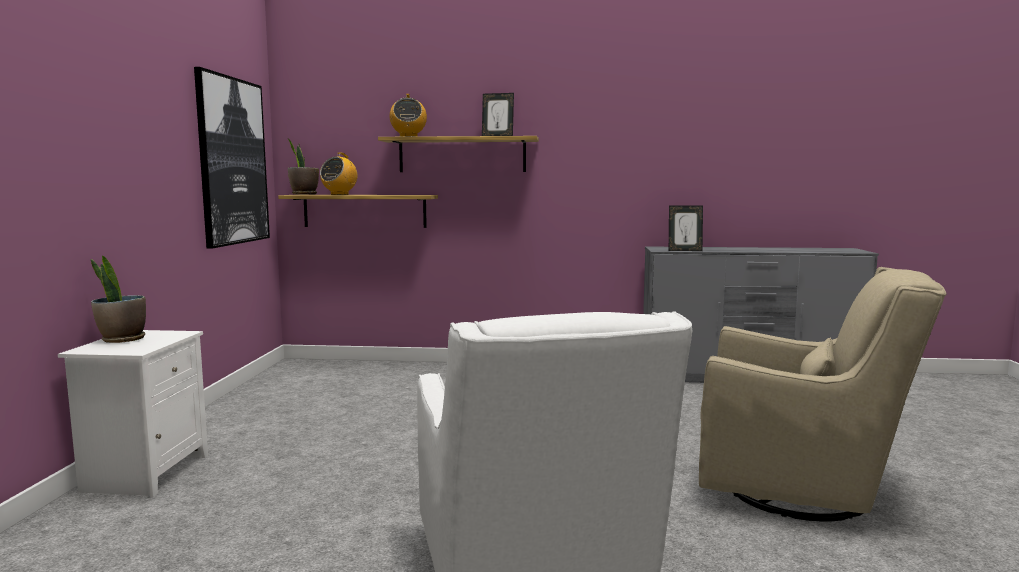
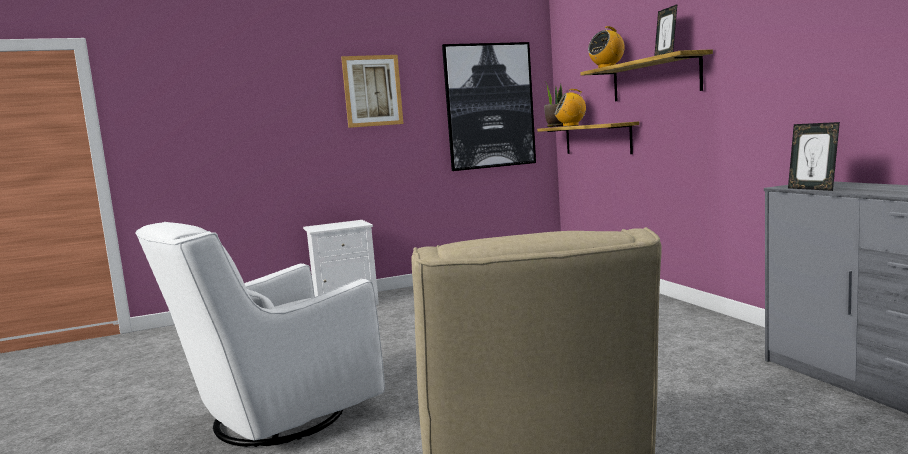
camera: 65 degrees right, 0 degrees up
potted plant [91,256,146,343] -> none
none -> picture [341,55,404,128]

